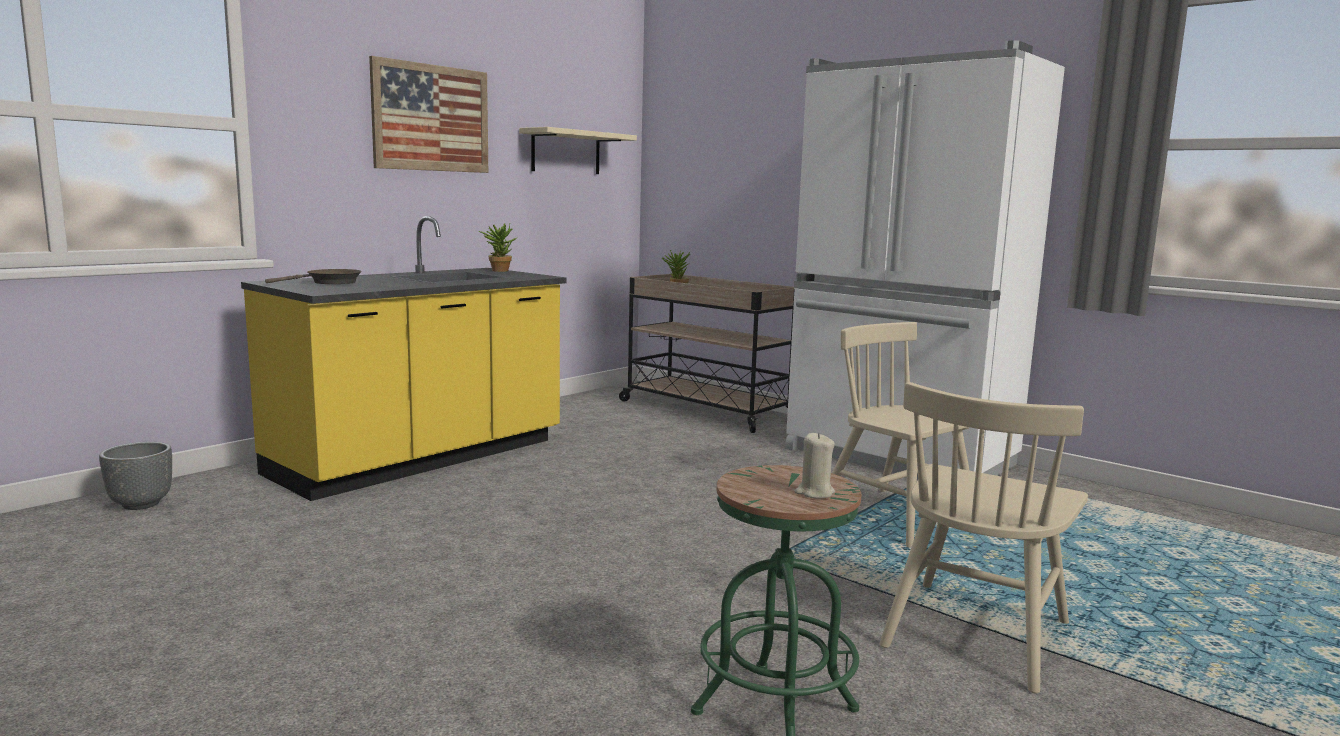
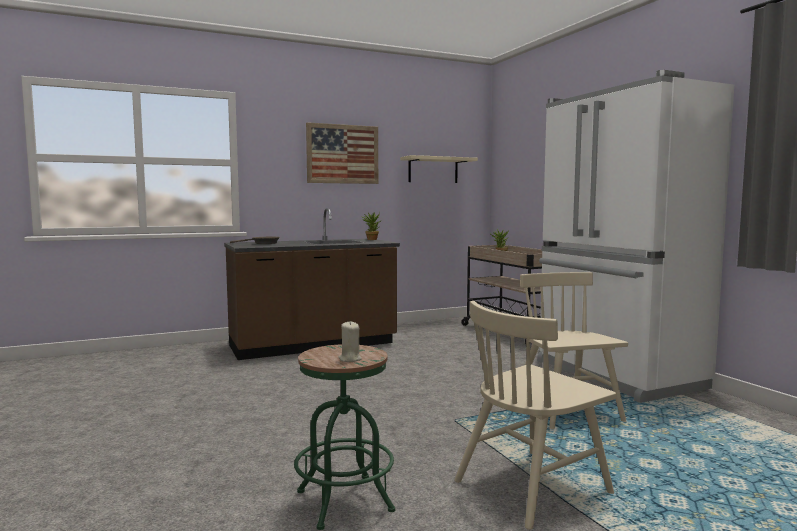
camera: 25 degrees right, 5 degrees down
grey planter [99,442,172,510] -> none
yellow counter [241,216,567,501] -> brown counter [224,208,400,360]

